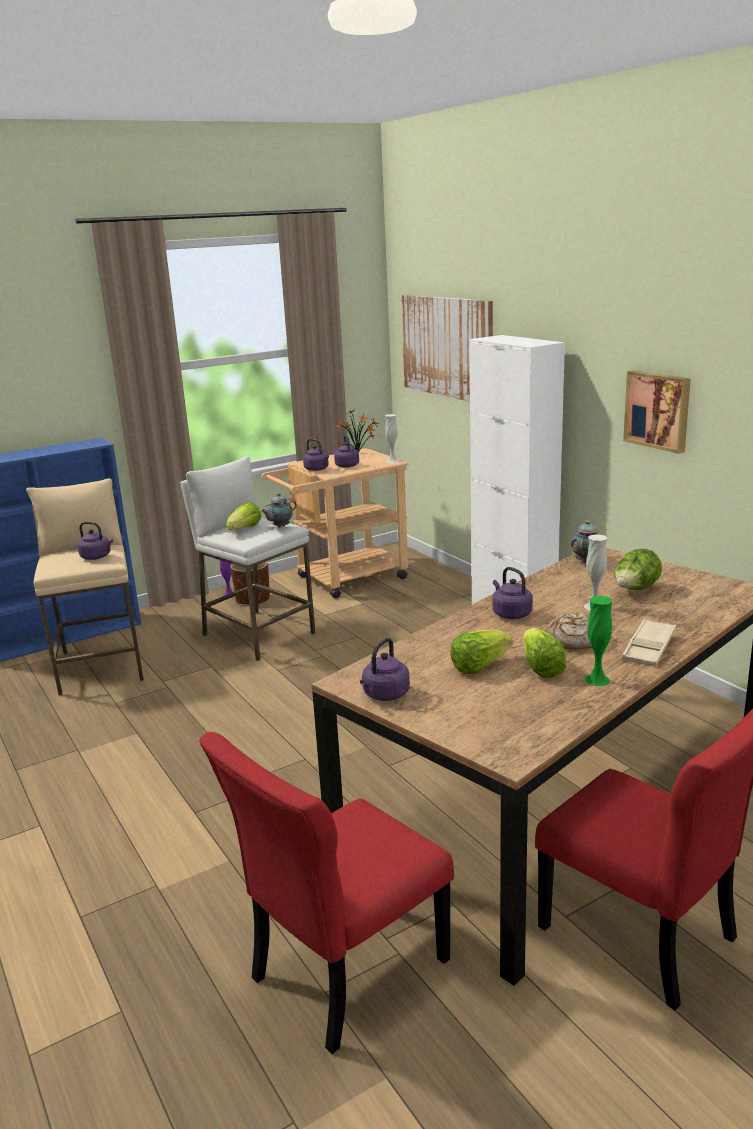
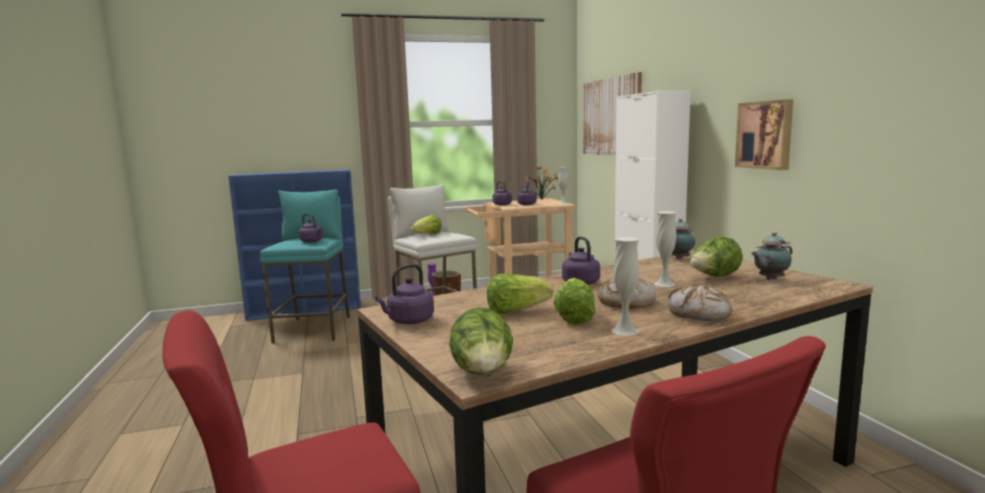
camera: 15 degrees right, 10 degrees down
beige stool [26,478,144,696] -> turquoise stool [260,189,350,343]
teapot [261,493,296,528] -> teapot moved to [751,232,792,280]
green vase [584,596,612,686] -> white vase [611,237,639,336]
beige tray [622,619,676,667] -> bread [668,284,732,321]
none -> lettuce [449,307,513,374]

